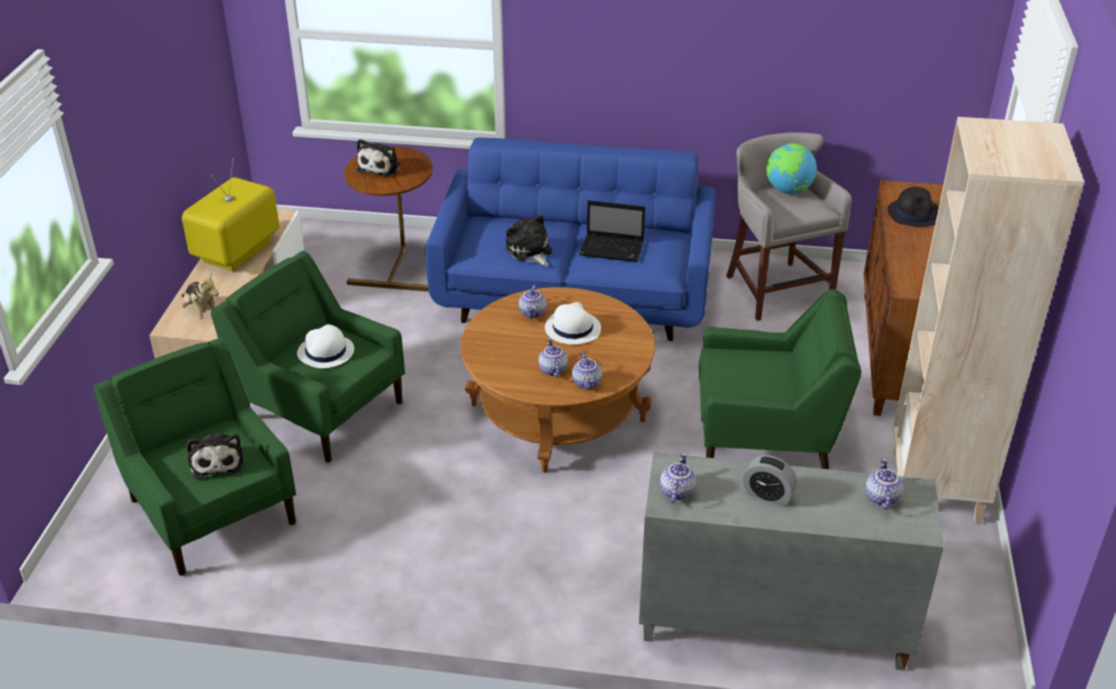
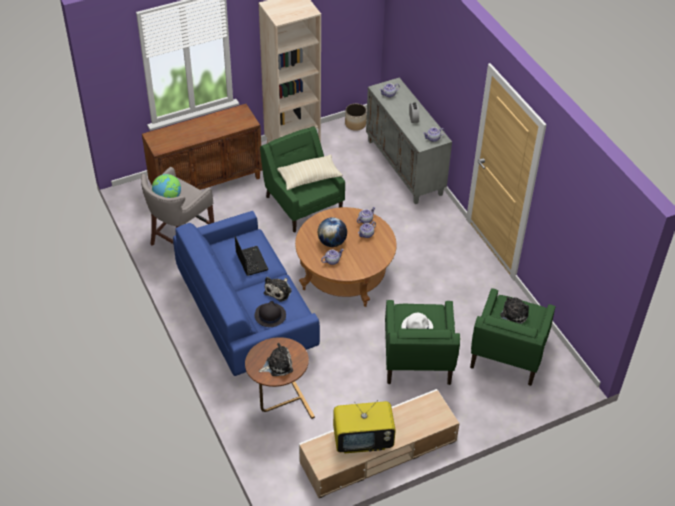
camera: 125 degrees left, 10 degrees up
plush toy [181,273,219,320] -> none
white hat [545,302,601,345] -> globe [318,217,347,247]
black hat [887,187,939,227] -> black hat moved to [255,301,286,327]
none -> beige pillow [277,154,343,190]
none -> planter [345,104,367,131]

